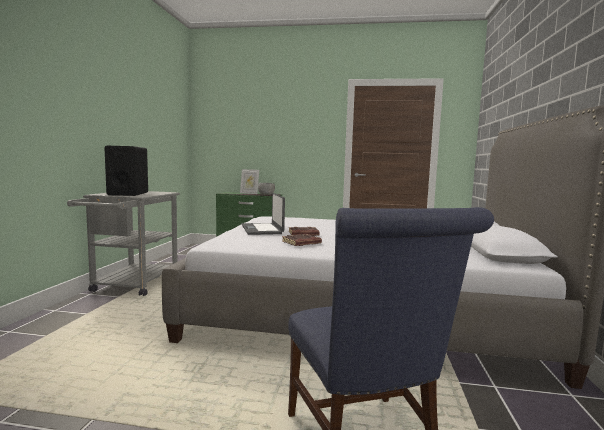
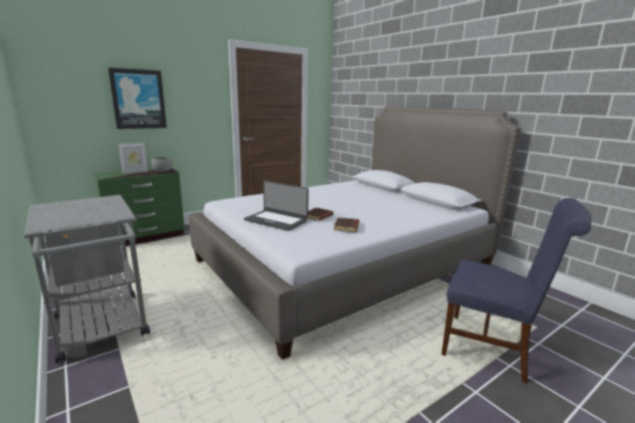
camera: 45 degrees left, 10 degrees up
black speaker [104,146,148,196] -> none
none -> picture [108,68,167,129]

